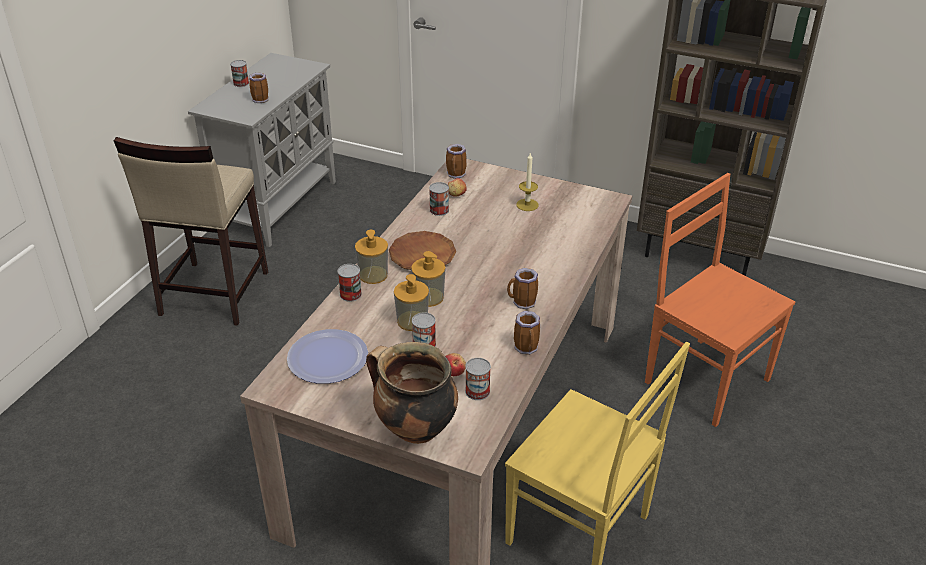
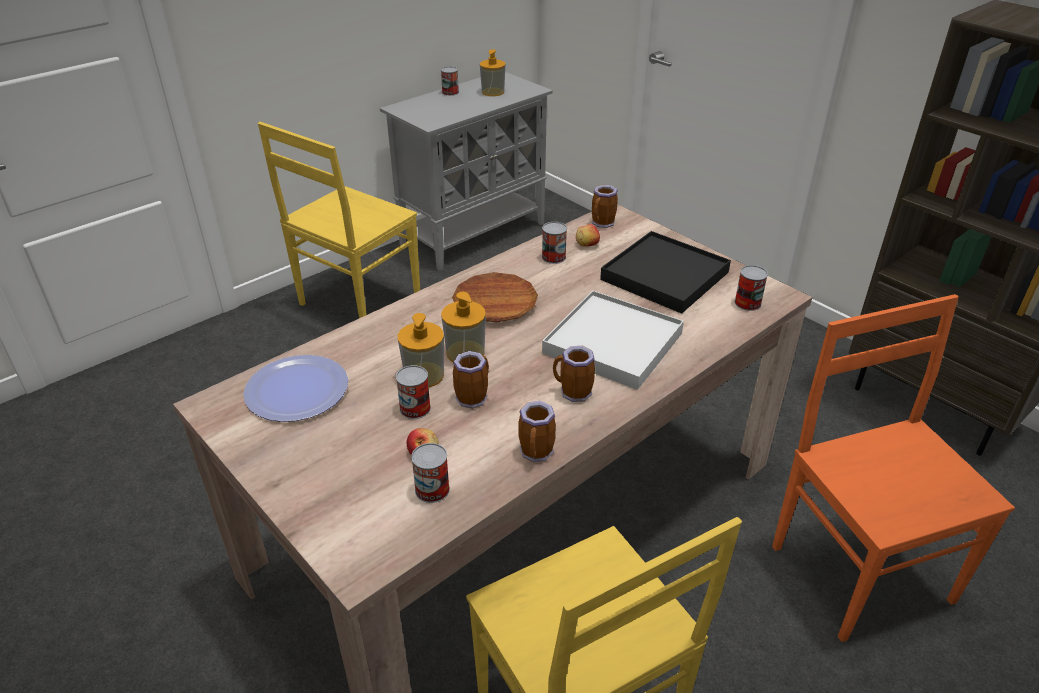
camera: 25 degrees right, 0 degrees up
beige stool [114,137,268,326] -> yellow chair [258,122,420,318]
mug [249,73,269,103] -> mug moved to [453,351,489,409]
can [337,264,362,302] -> can moved to [734,265,768,311]
soap dispenser [355,230,388,284] -> soap dispenser moved to [480,49,506,96]
cooking pot [366,342,458,444] -> none
candle [516,153,539,211] -> black tray [600,231,731,314]
none -> white tray [542,290,684,390]

